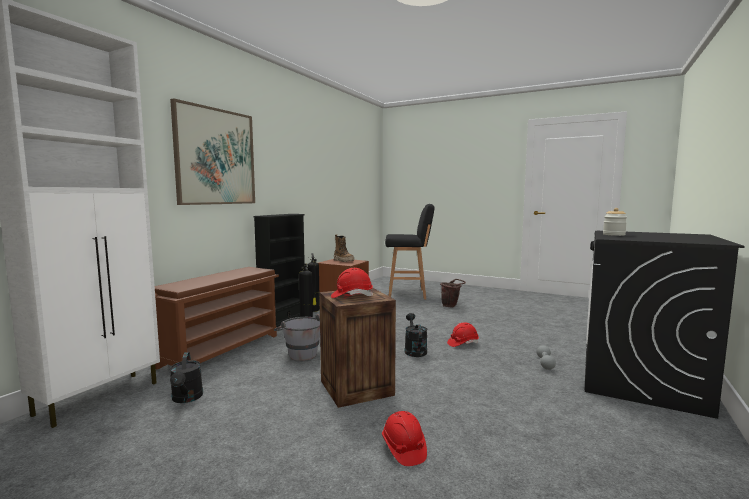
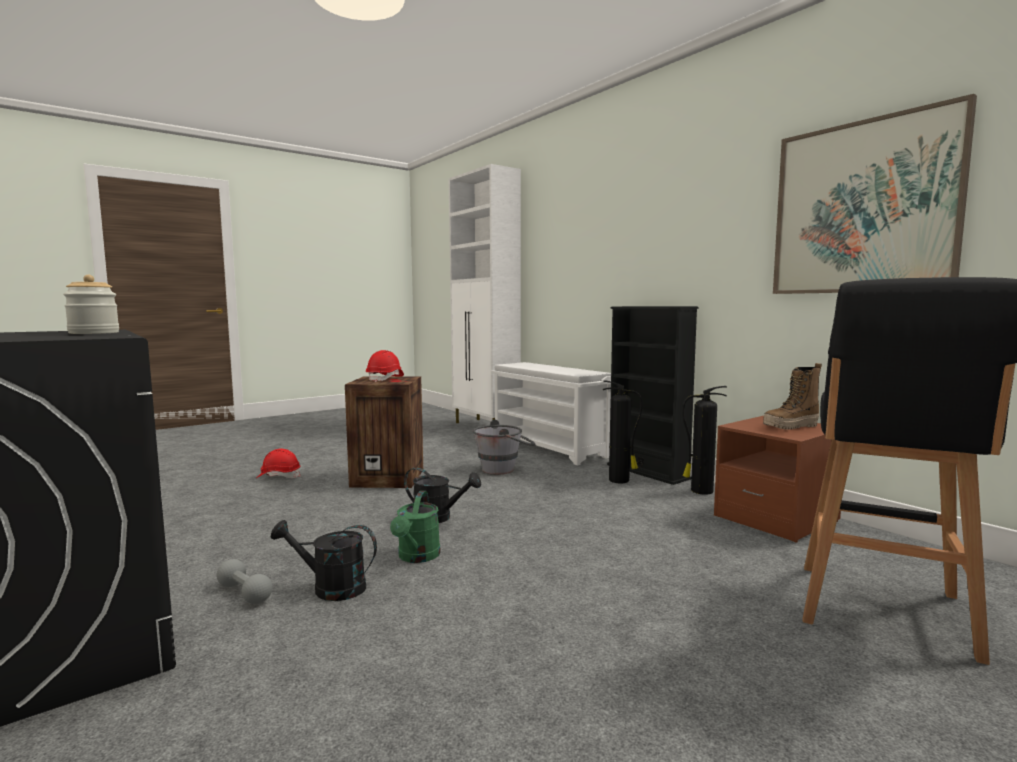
camera: 115 degrees right, 0 degrees up
brown shoe rack [155,267,279,370] -> white shoe rack [491,362,611,465]
black watering can [169,352,203,403] -> black watering can moved to [271,520,377,601]
picture [170,98,255,205] -> picture moved to [773,94,977,294]
brown bucket [440,279,466,308] -> none
red hard hat [447,322,479,347] -> green watering can [390,491,441,563]

